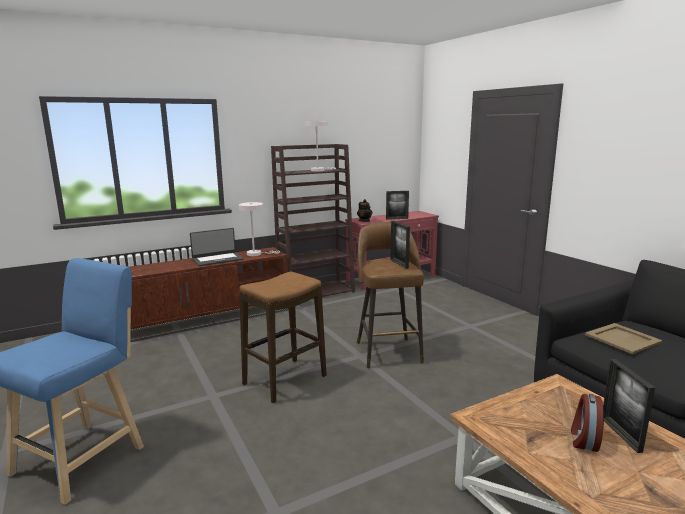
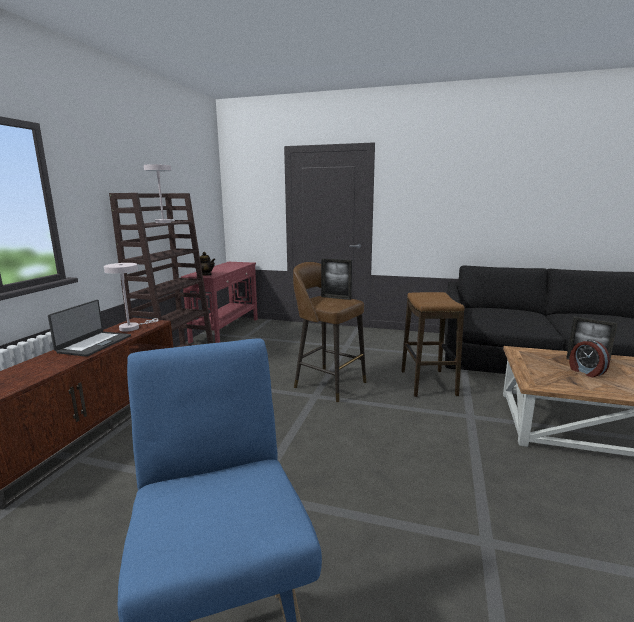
camera: 45 degrees left, 0 degrees up
stool [239,272,327,403] -> stool moved to [401,292,465,397]
picture frame [386,191,409,220] -> none
beige tray [585,323,663,354] -> none

